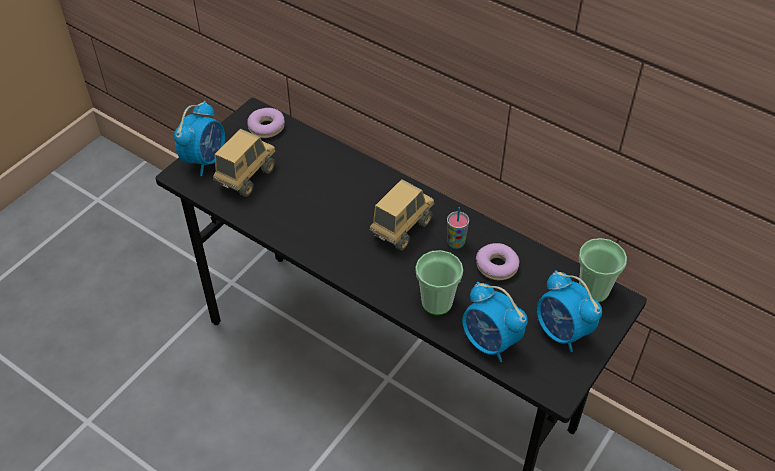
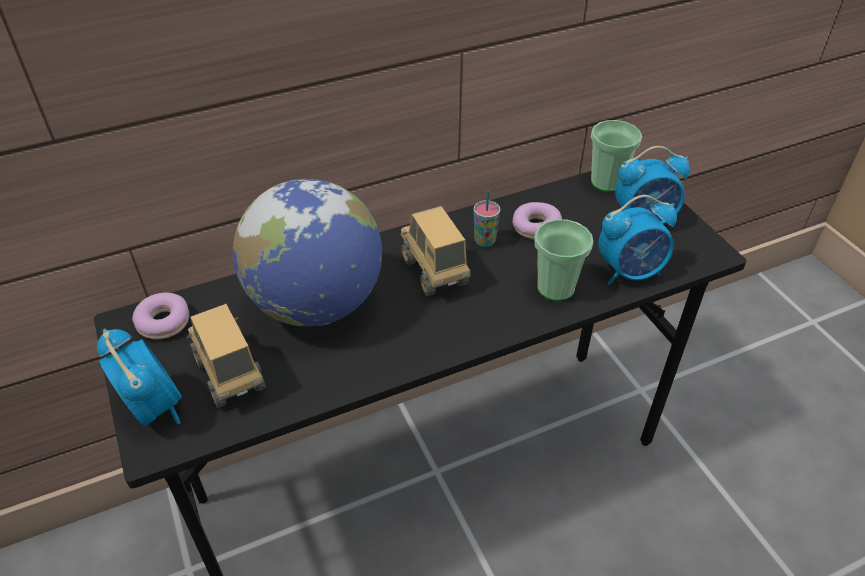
camera: 60 degrees left, 5 degrees down
none -> globe [233,179,382,326]

